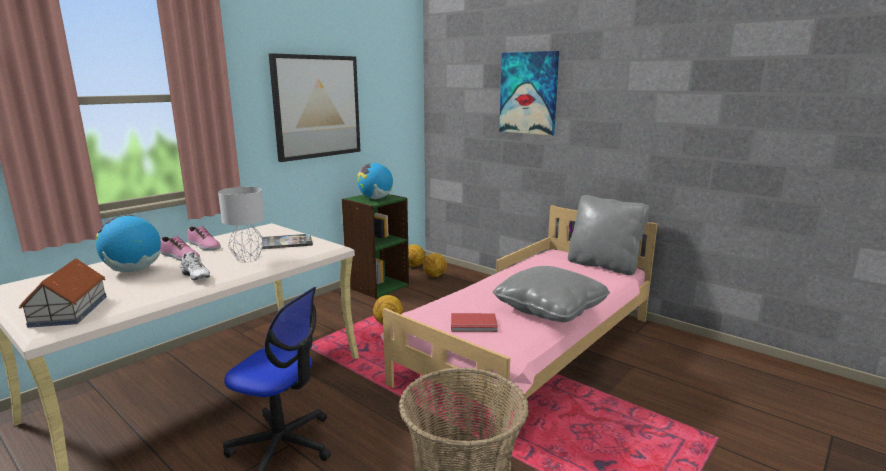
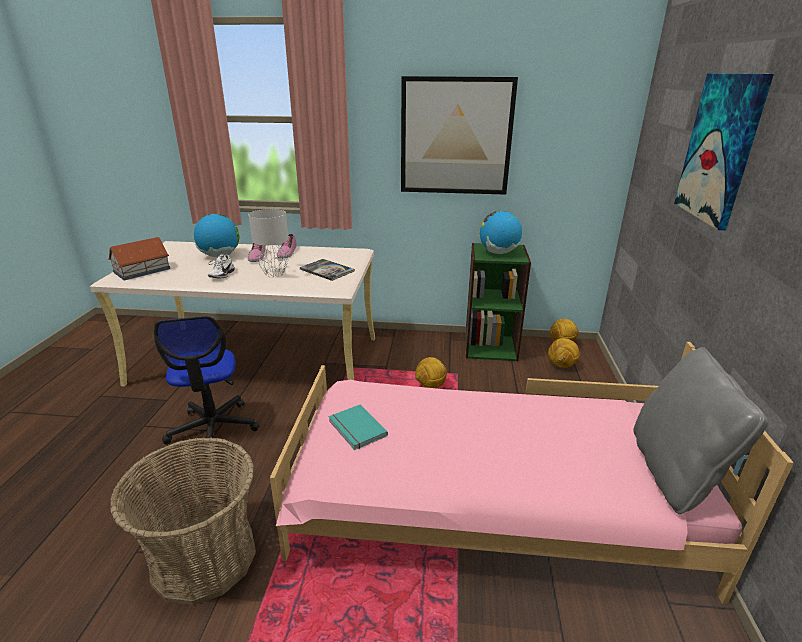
camera: 55 degrees right, 10 degrees up
red book [451,313,498,332] -> turquoise book [329,405,388,450]
grey pillow [492,266,610,322] -> none

